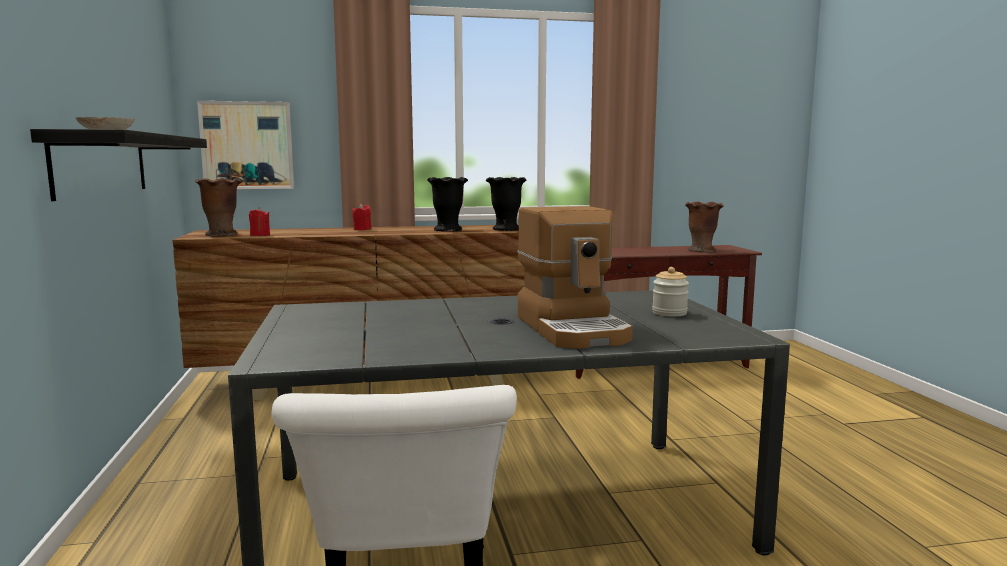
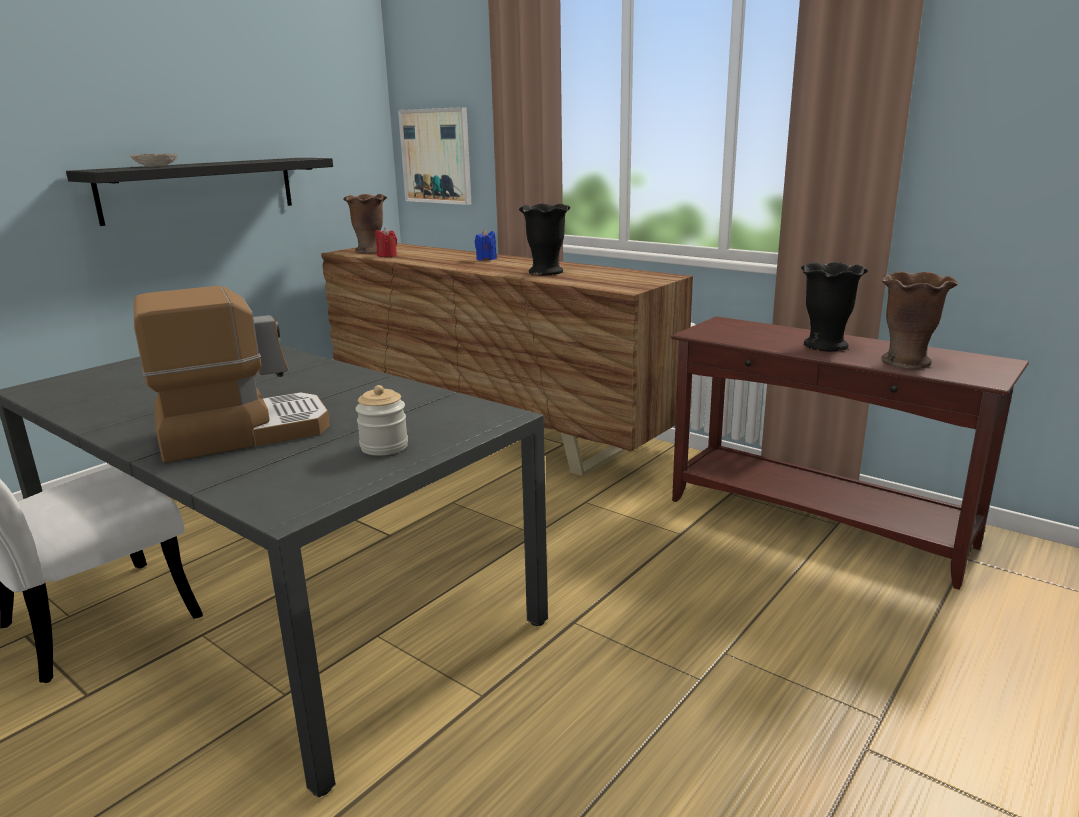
camera: 50 degrees right, 10 degrees up
red candle [352,204,371,230] -> blue candle [475,229,497,261]
black vase [486,177,526,231] -> black vase moved to [801,262,868,352]
coffee machine [517,206,633,349] -> coffee machine turned 150 degrees counterclockwise [134,286,330,463]

